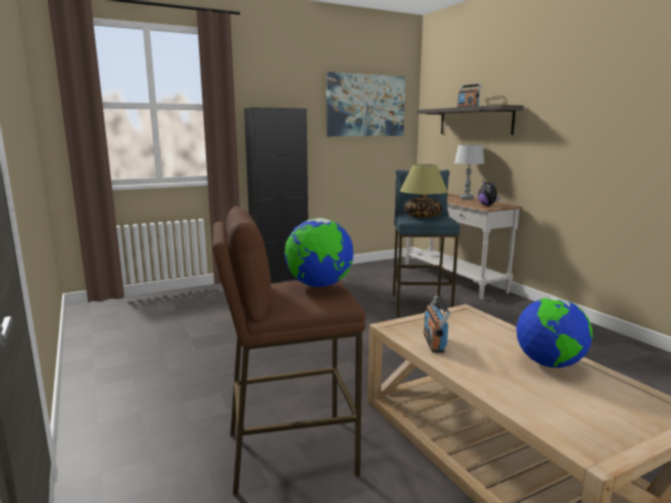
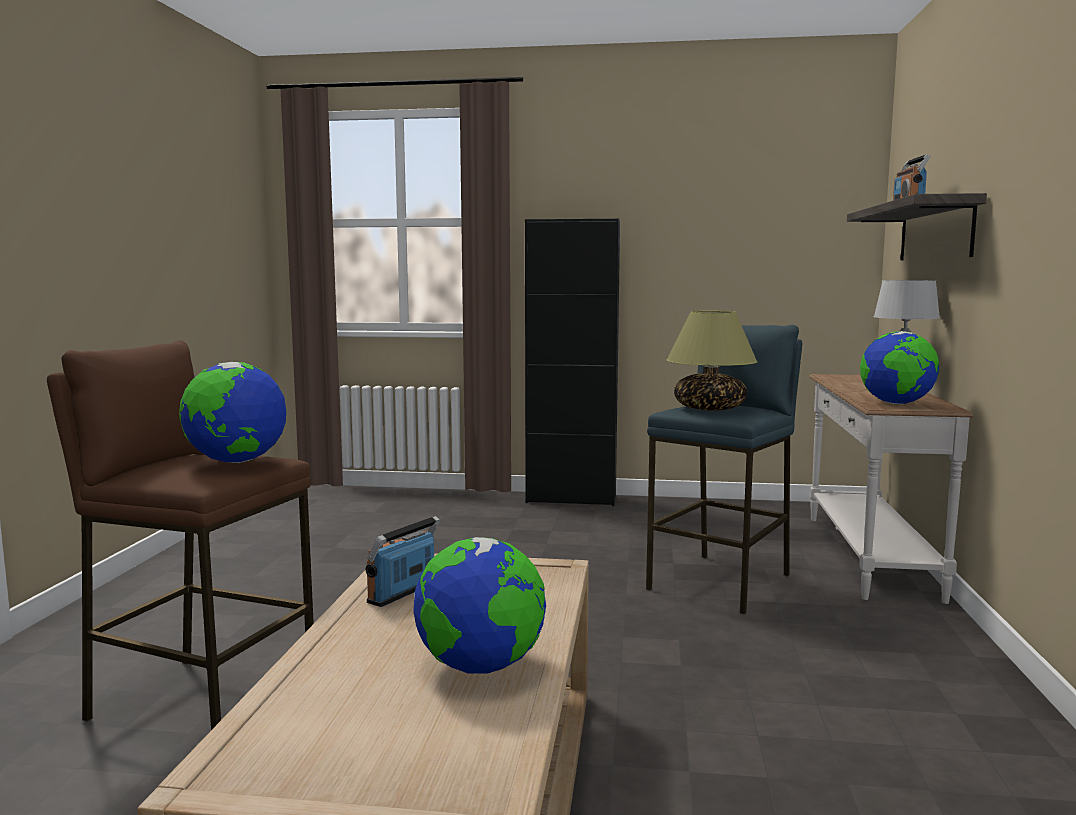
camera: 35 degrees right, 5 degrees down
picture [326,72,406,136] -> none
plush toy [478,180,501,206] -> globe [860,331,940,404]

